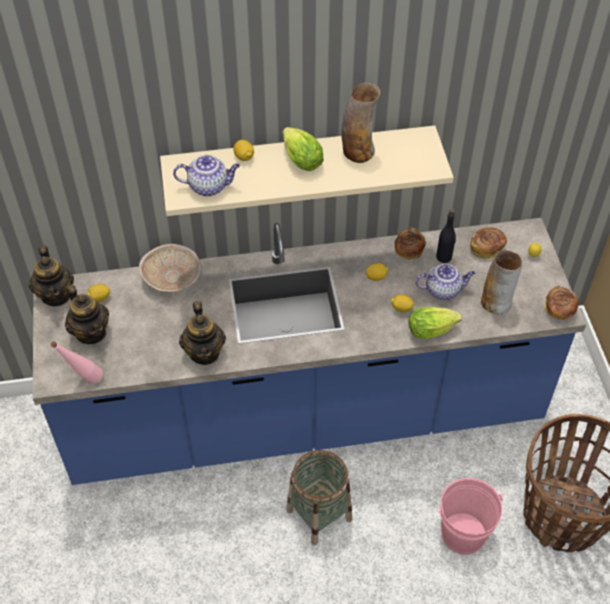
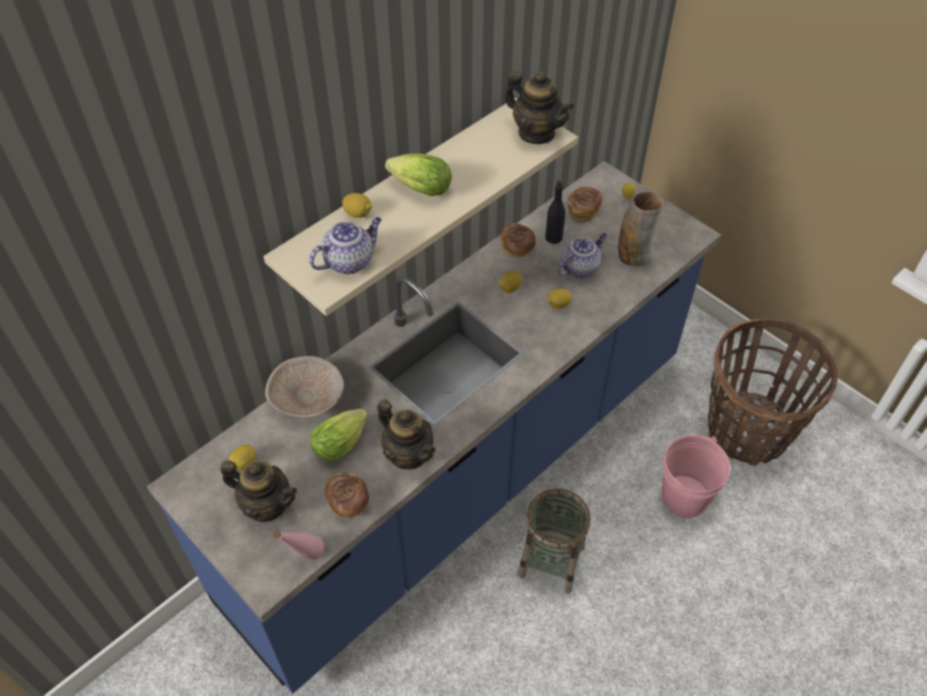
camera: 35 degrees left, 0 degrees up
teapot [29,246,74,307] -> teapot moved to [504,71,574,144]
vase [341,83,380,163] -> none
lettuce [409,307,462,339] -> lettuce moved to [310,409,368,461]
bread [544,286,579,320] -> bread moved to [325,473,369,518]

